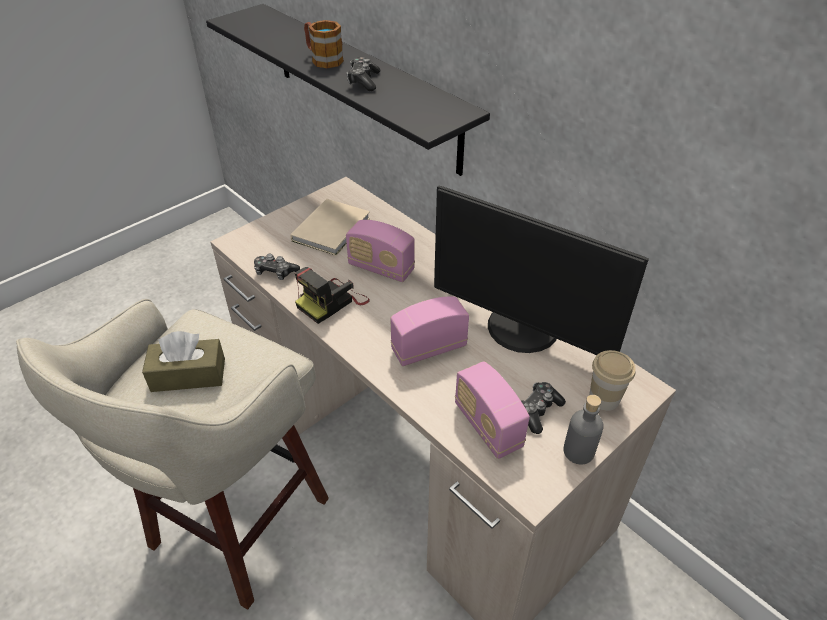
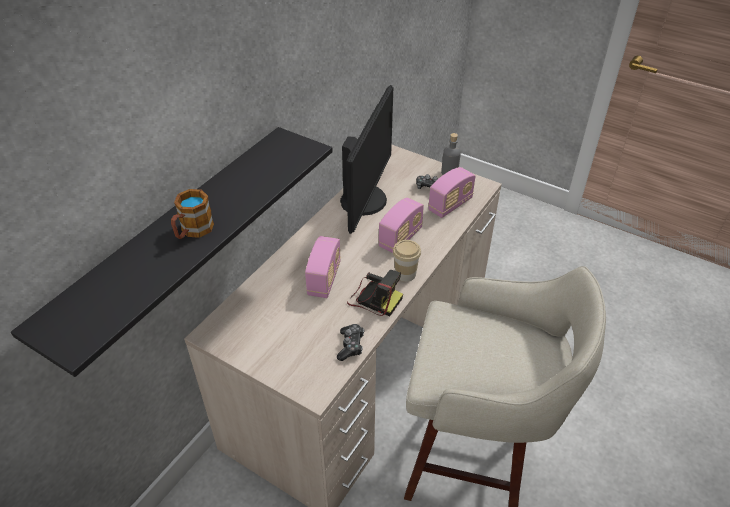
camera: 105 degrees left, 0 degrees up
brown tissue box [142,331,225,392] -> none
beige book [290,199,370,256] -> none
game controller [346,57,380,91] -> none
radio [390,297,469,366] -> radio turned 105 degrees counterclockwise [378,198,424,253]
cup [589,350,636,411] -> cup moved to [393,240,421,282]

